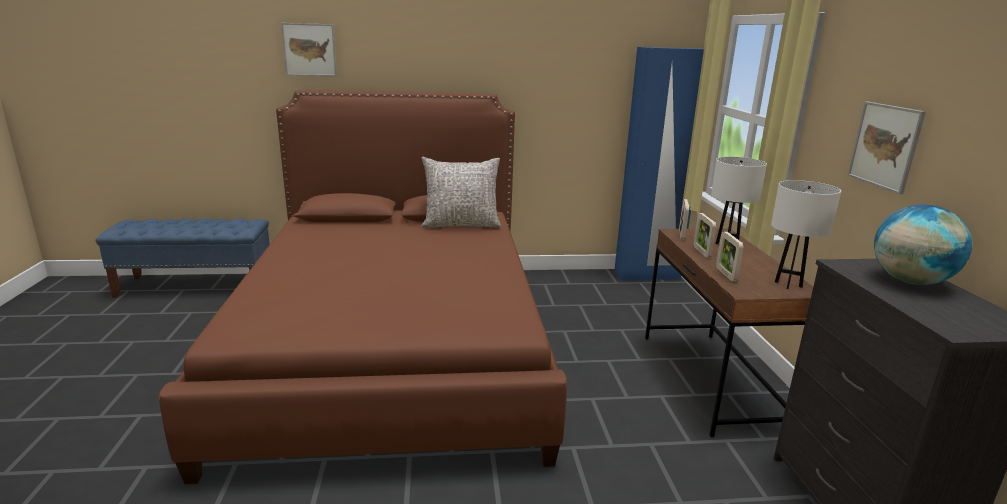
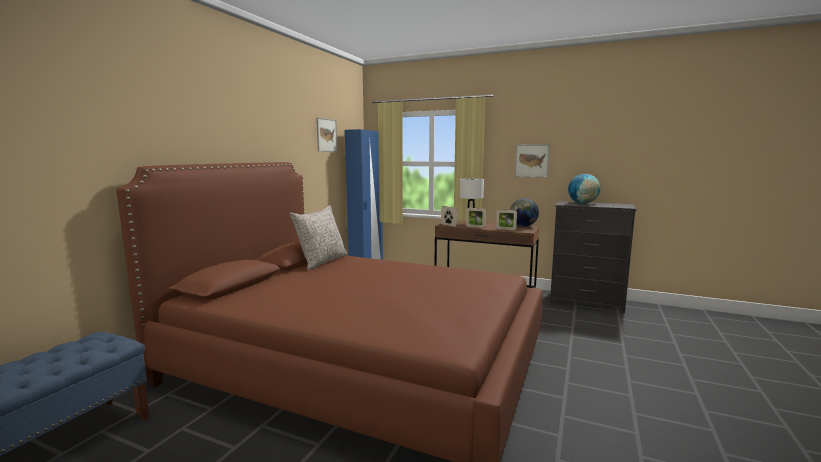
camera: 60 degrees left, 10 degrees down
picture [281,23,337,76] -> picture moved to [316,118,337,152]
white table lamp [771,180,841,289] -> globe [510,198,539,227]

